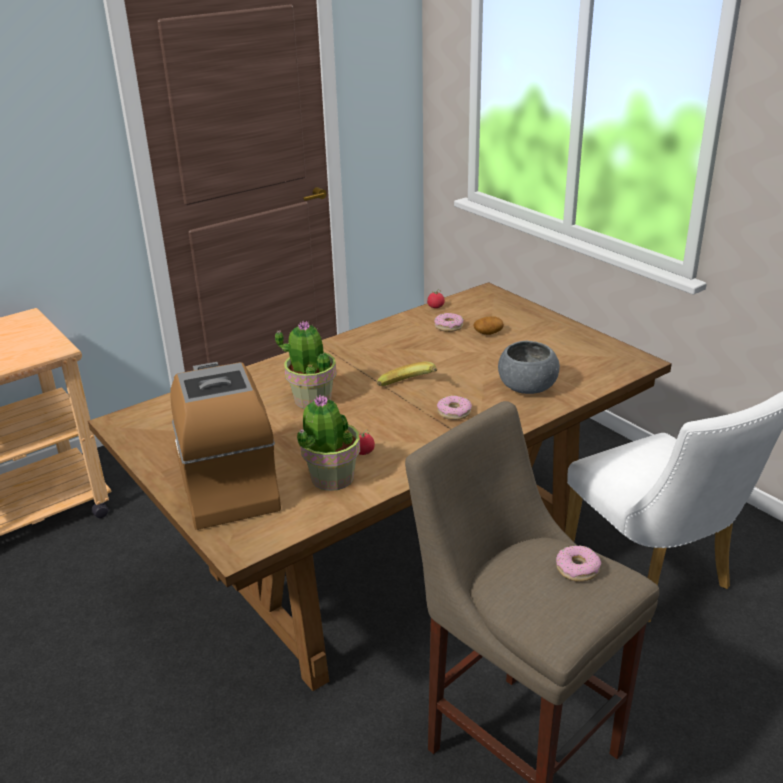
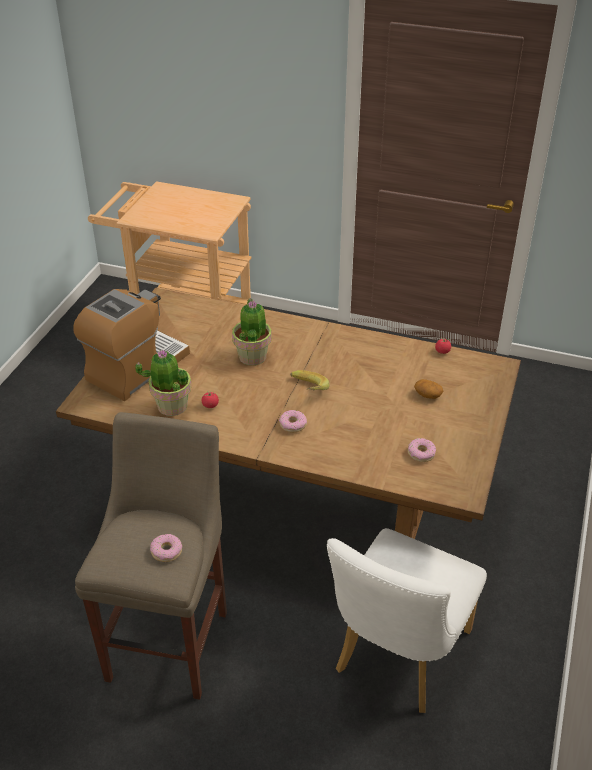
camera: 55 degrees right, 10 degrees up
donut [434,313,463,332] -> donut moved to [408,438,436,462]
grey bowl [498,341,560,394] -> none

